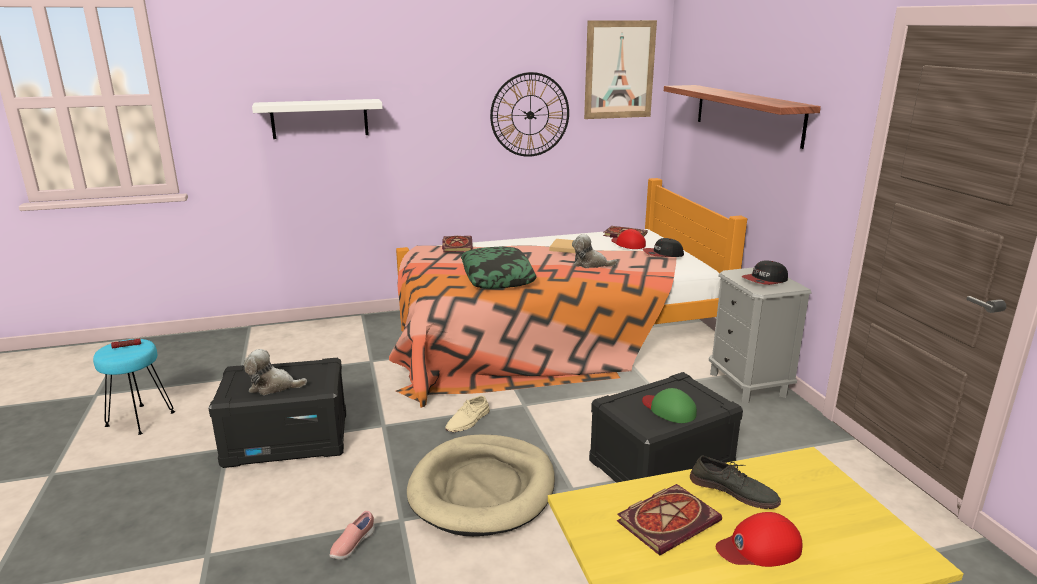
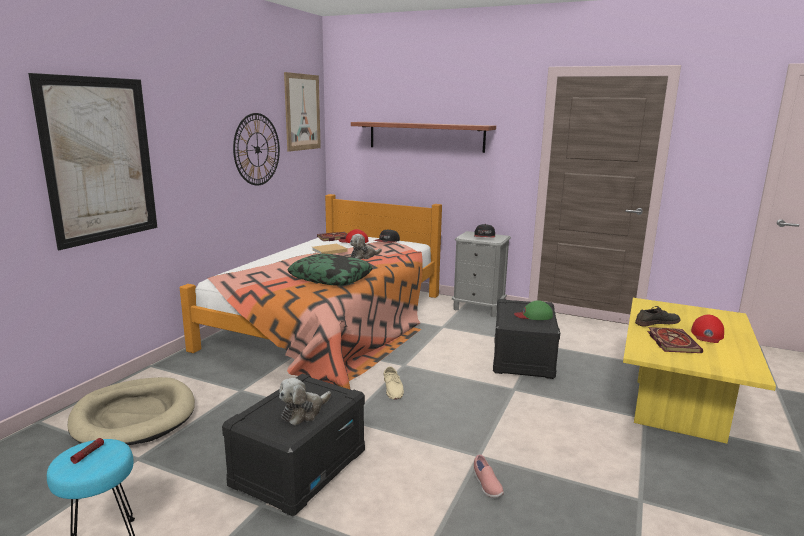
camera: 50 degrees left, 5 degrees down
white shelf [252,99,383,139] -> picture [28,73,157,250]
beige dog bed [407,434,555,536] -> beige dog bed moved to [67,377,195,445]
book [442,236,473,252] -> none

